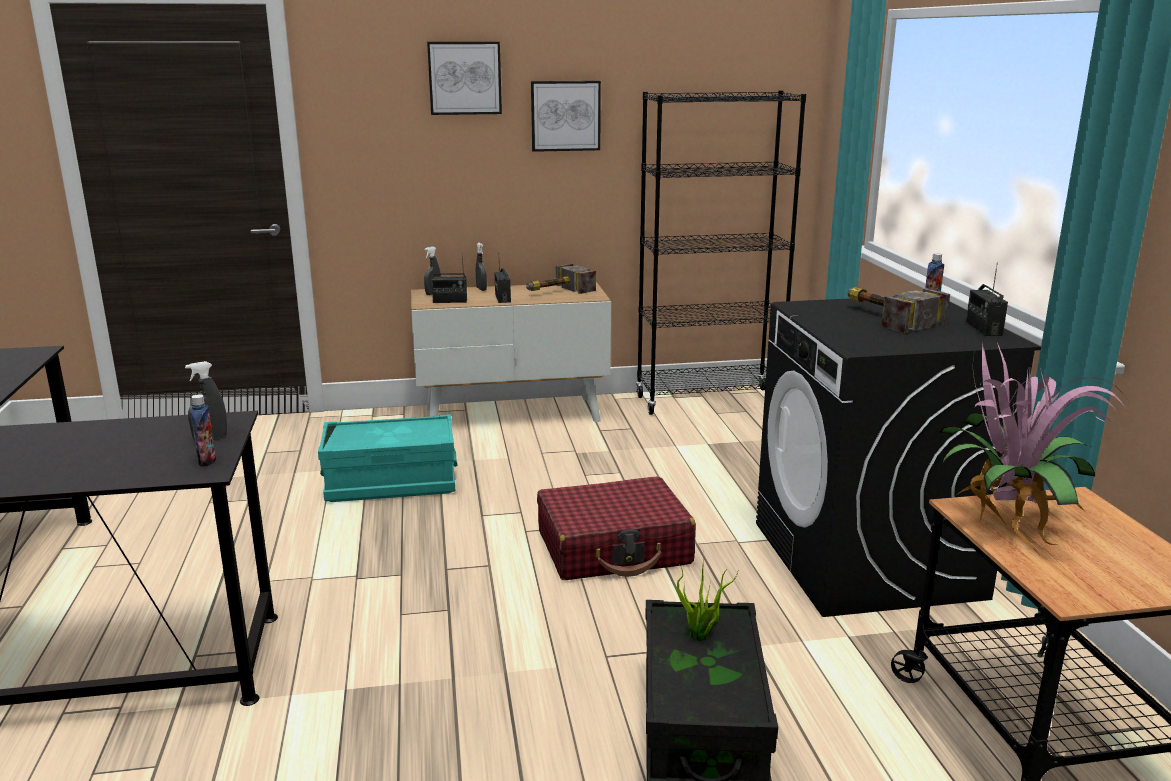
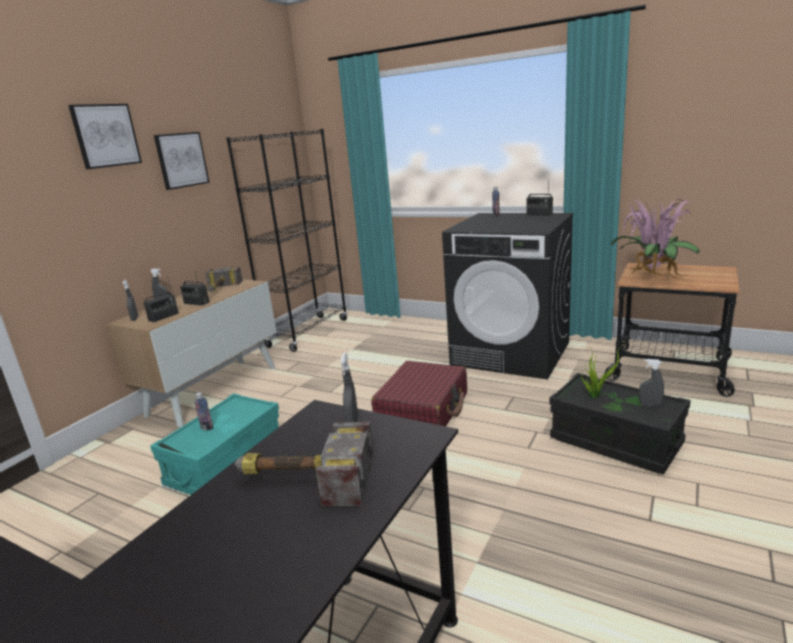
camera: 50 degrees left, 0 degrees up
bottle [190,394,216,467] -> bottle moved to [194,392,213,430]
hammer [848,287,950,333] -> hammer moved to [235,422,374,506]
none -> grey spray bottle [639,359,664,406]

